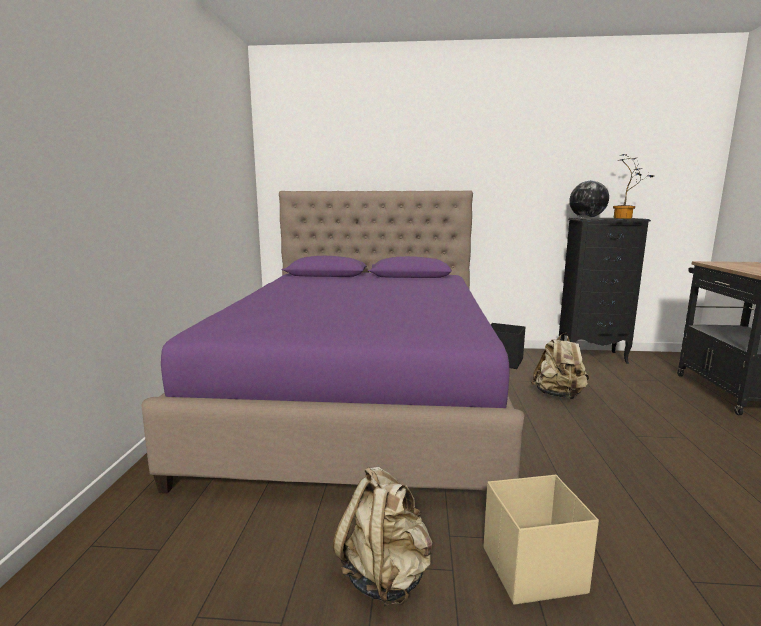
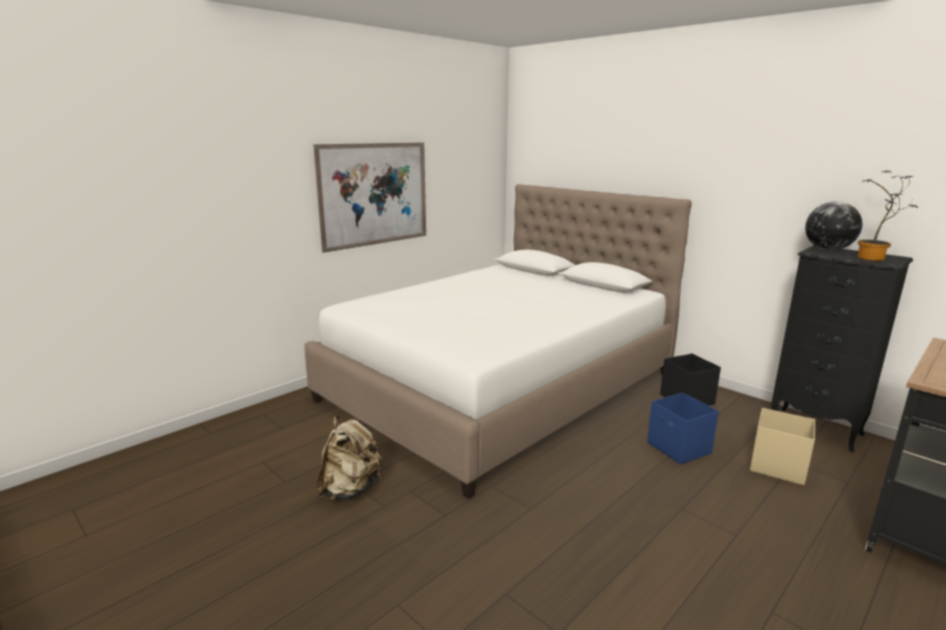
camera: 40 degrees right, 5 degrees up
purple bed [141,190,524,493] -> white bed [305,184,692,499]
beige storage box [484,475,599,605] -> beige storage box moved to [750,408,815,485]
beige backpack [531,333,589,400] -> blue storage box [647,392,719,464]
none -> picture [313,142,426,253]

